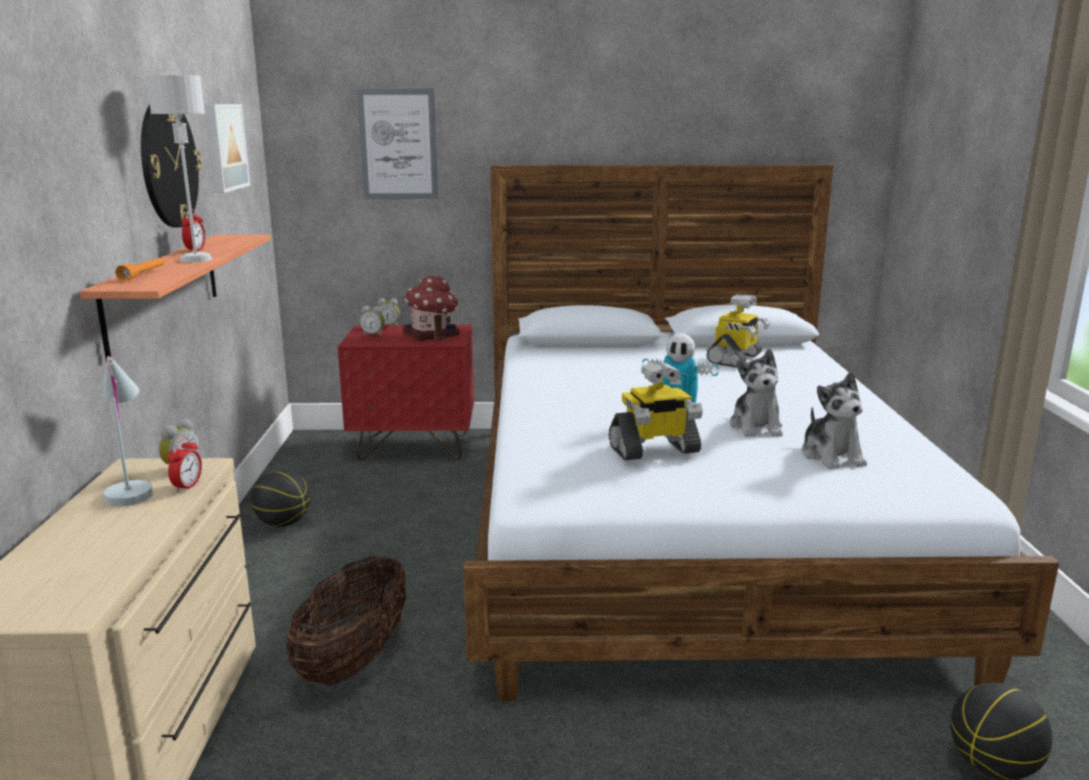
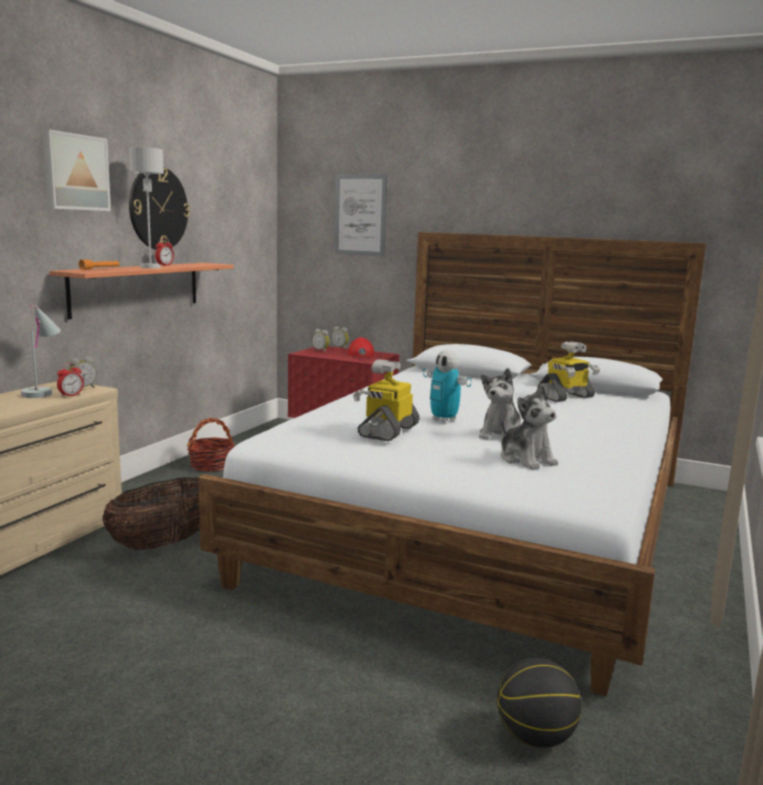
camera: 25 degrees right, 5 degrees down
picture [204,104,250,193] -> picture moved to [42,129,111,211]
basketball [251,470,311,527] -> basket [187,418,235,472]
toy house [403,276,459,341] -> red cap [348,338,374,358]
toy robot [609,361,703,460] -> toy robot turned 105 degrees clockwise [353,359,420,441]
plush toy [802,372,867,469] -> plush toy turned 45 degrees counterclockwise [501,385,558,470]

